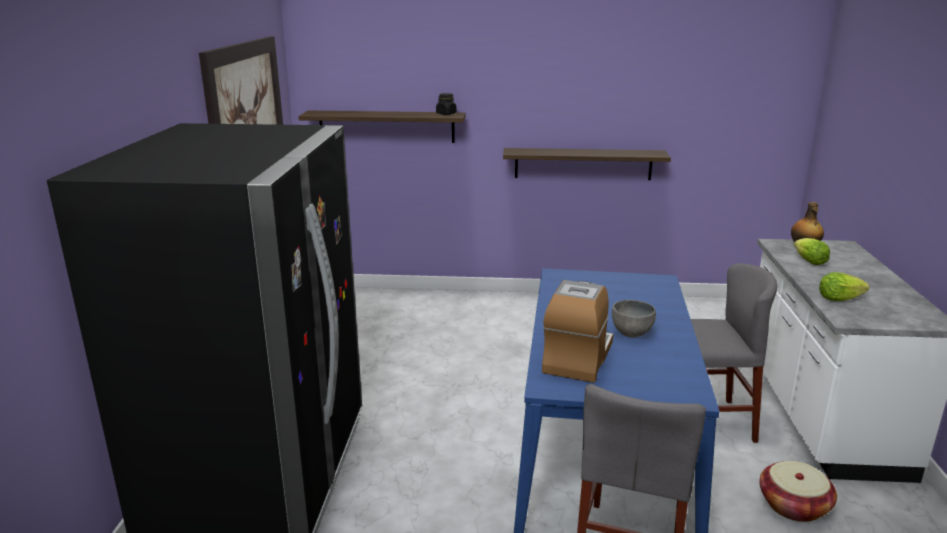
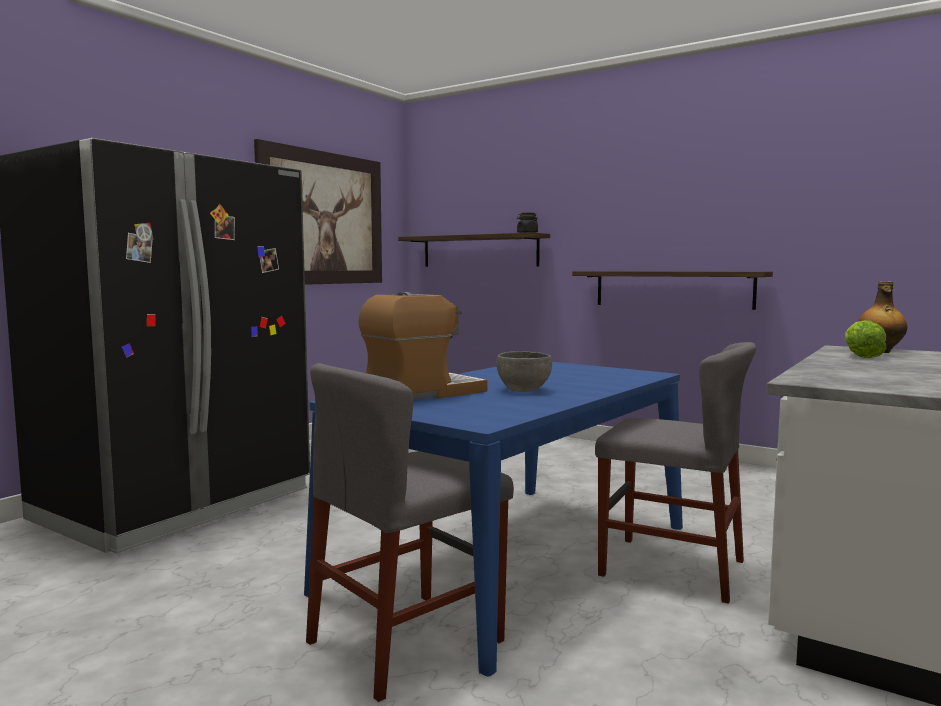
camera: 30 degrees right, 15 degrees down
basket [759,461,837,522] -> none
lettuce [819,272,869,301] -> none

